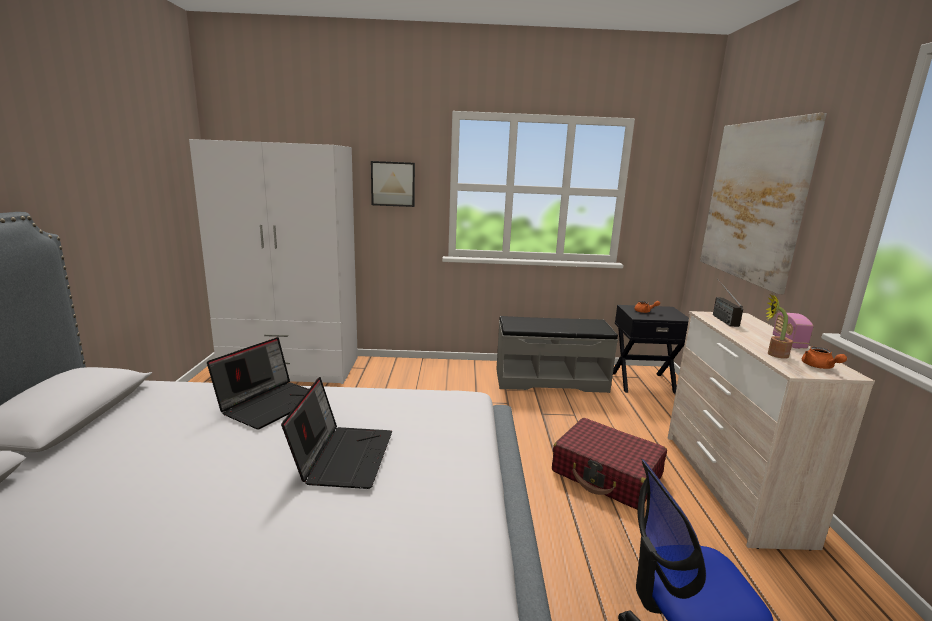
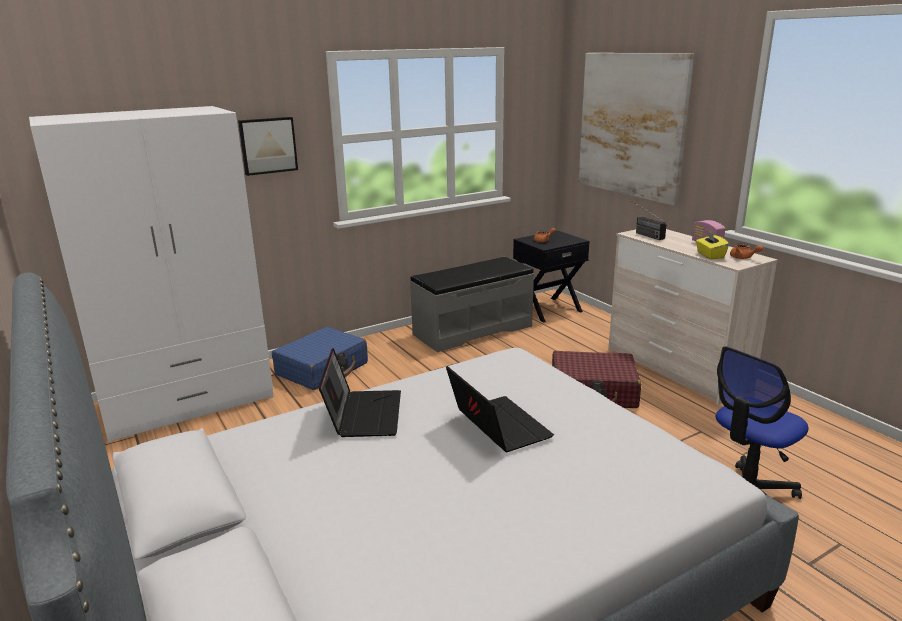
camera: 30 degrees left, 5 degrees up
potted plant [765,294,793,359] -> yellow tissue box [696,231,729,259]
none -> blue suitcase [272,327,368,390]

